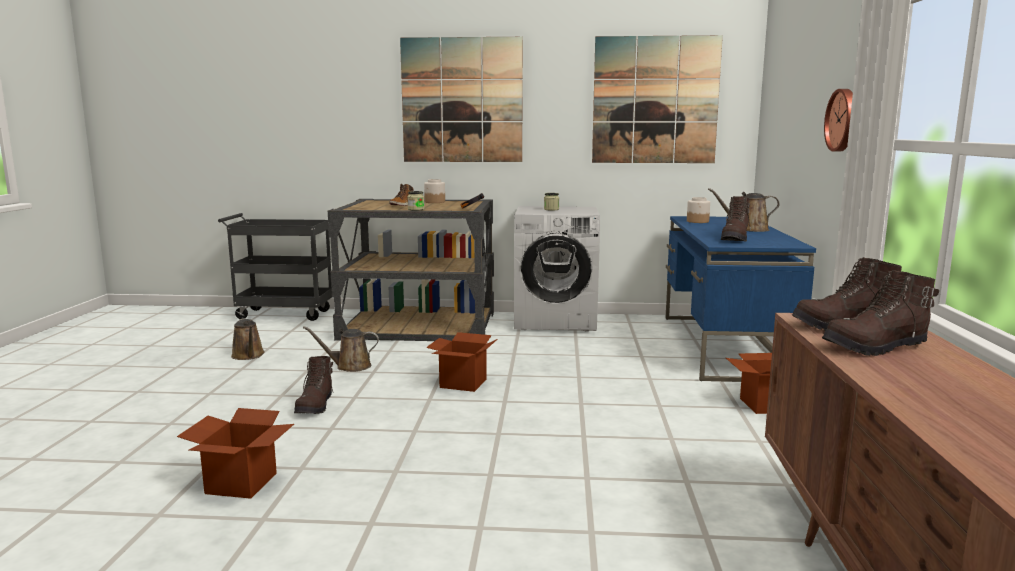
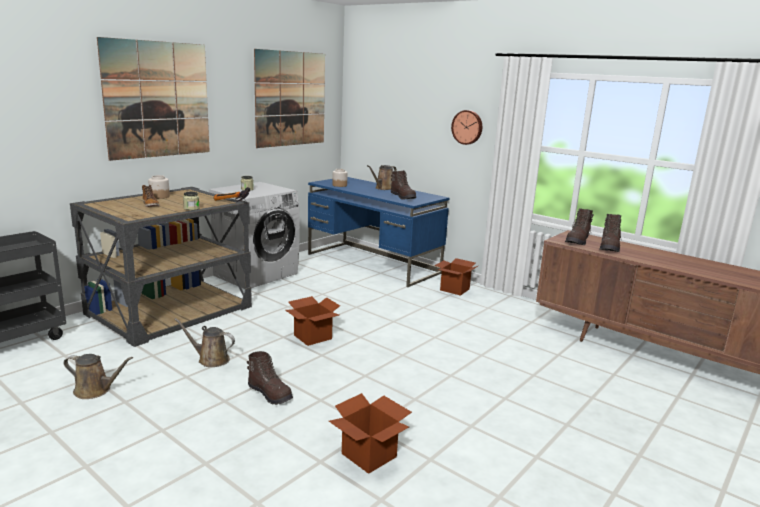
camera: 55 degrees left, 5 degrees up
brown watering can [303,326,379,372] -> brown watering can turned 75 degrees clockwise [174,318,235,367]

